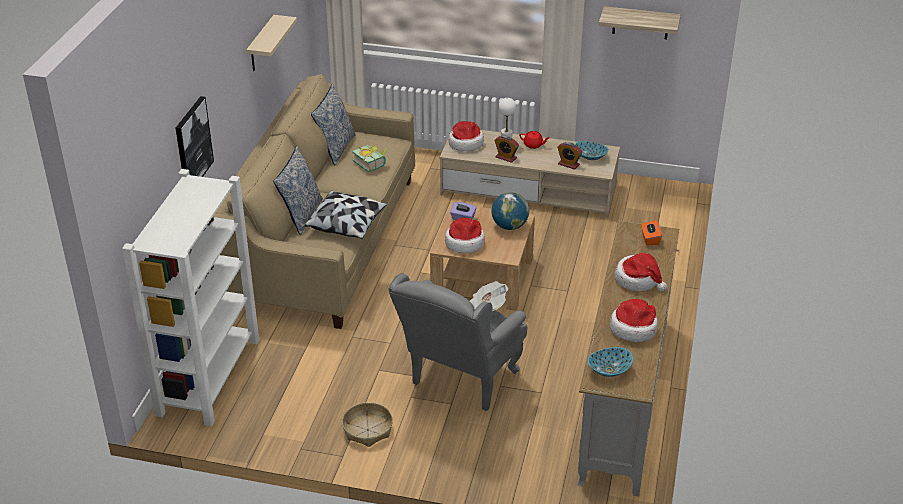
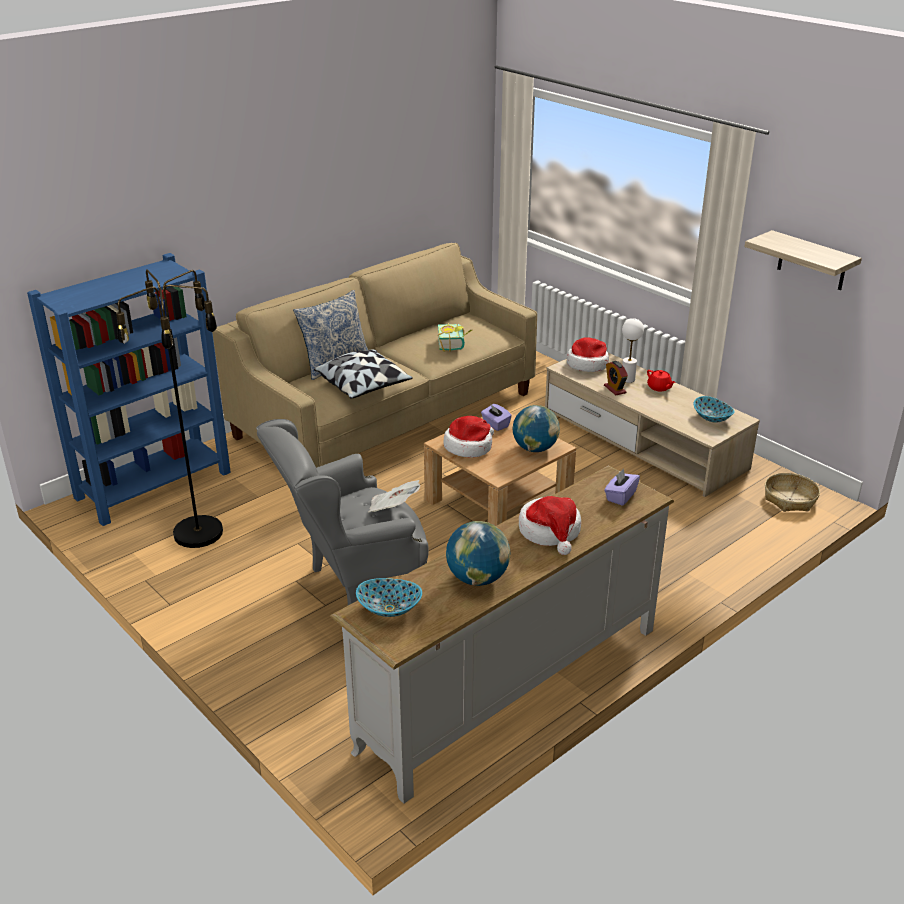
camera: 35 degrees right, 5 degrees down
white bookcase [122,169,259,426] -> blue bookcase [27,253,231,526]
picture [176,96,214,177] -> none
beige shelf [246,15,297,71] -> none
pillow [311,84,356,165] -> none
basket [342,403,393,447] -> basket moved to [765,473,820,512]
alarm clock [558,142,582,169] -> none
hat [610,299,658,342] -> globe [446,521,510,586]
orange tissue box [641,220,662,245] -> purple tissue box [604,468,640,506]
none -> floor lamp [116,269,223,548]

